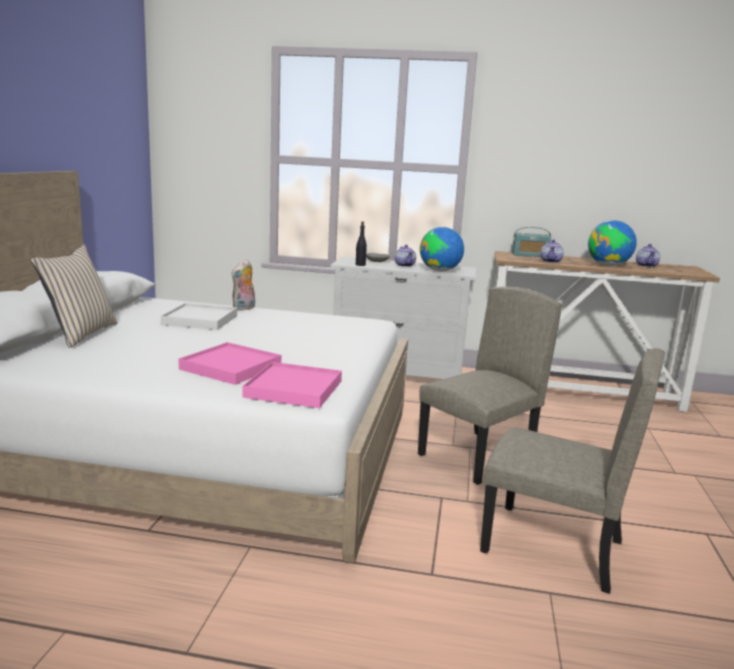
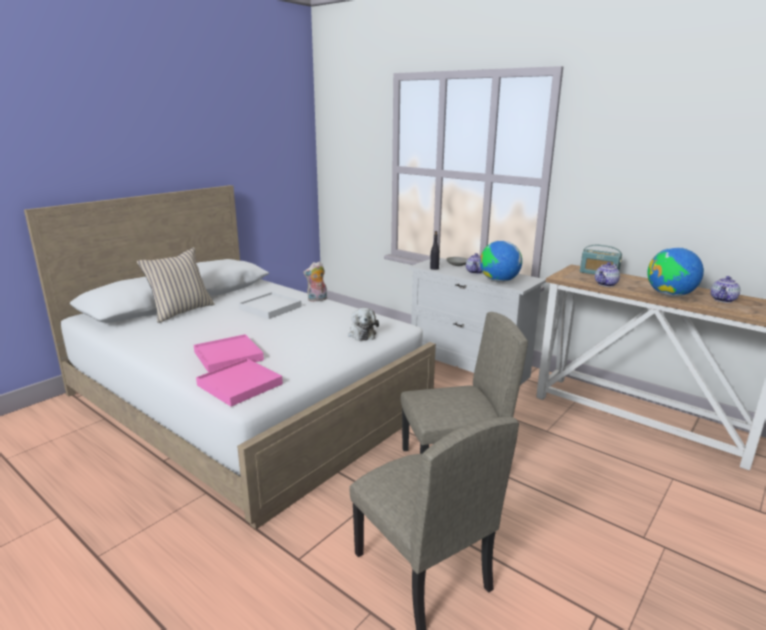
camera: 30 degrees right, 5 degrees up
none -> plush toy [348,308,379,341]

